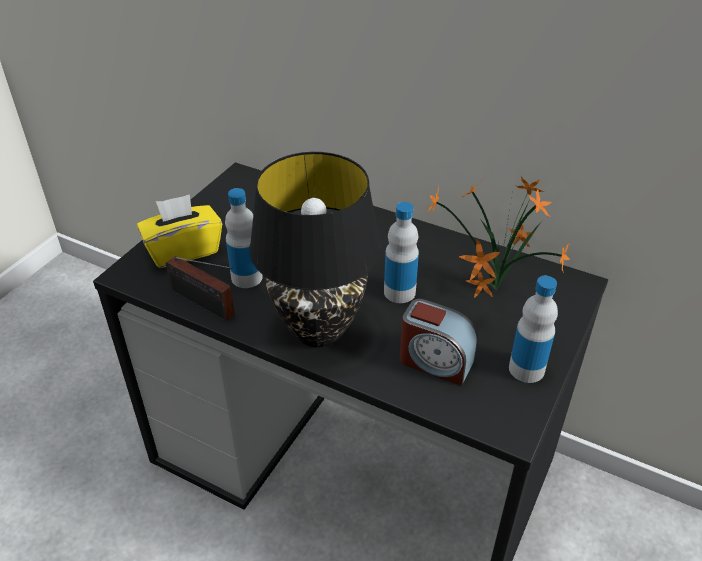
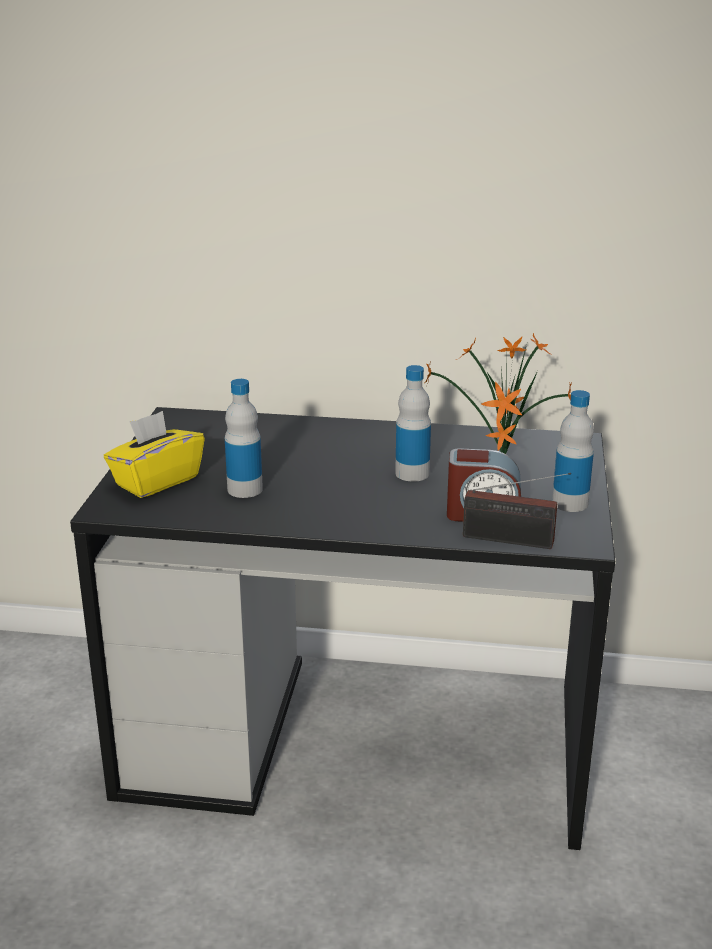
camera: 20 degrees left, 15 degrees down
radio [166,256,235,322] -> radio moved to [463,473,571,549]
black table lamp [249,152,381,347] -> none

